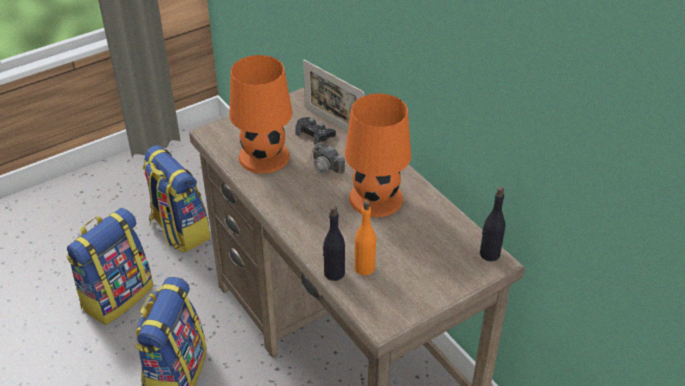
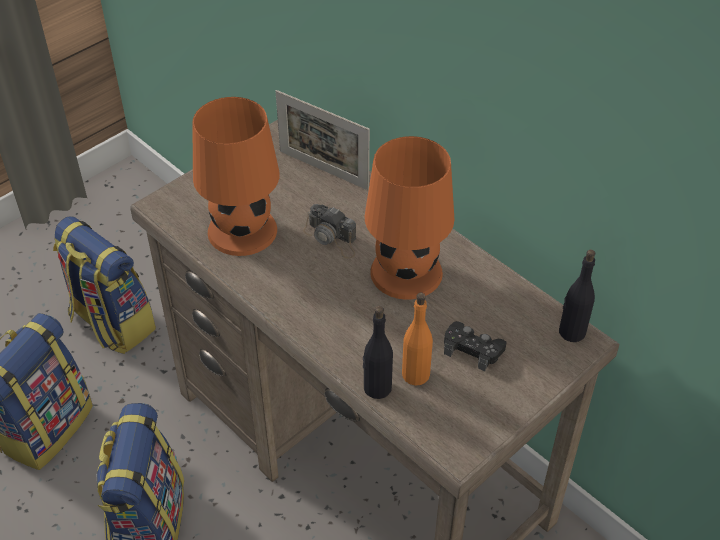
camera: 10 degrees left, 5 degrees up
black game controller [295,117,336,144] -> black game controller moved to [444,321,506,371]

